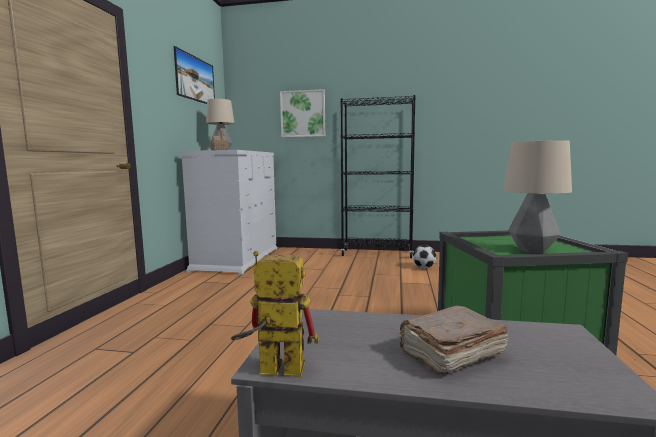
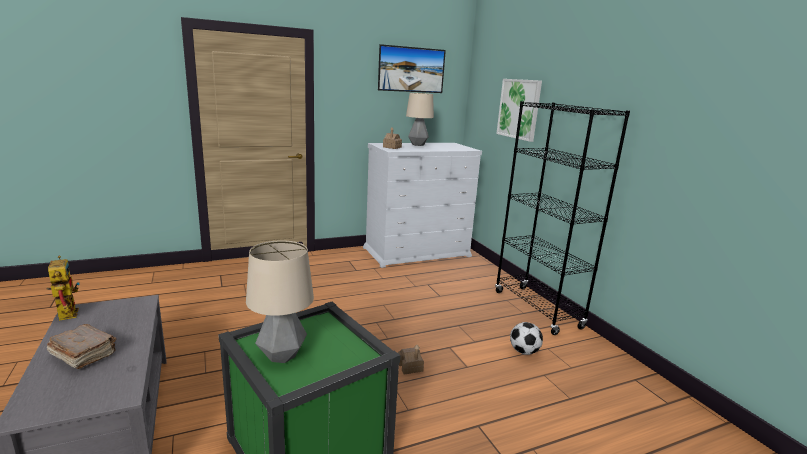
camera: 55 degrees right, 10 degrees up
none -> toy house [398,345,424,374]

